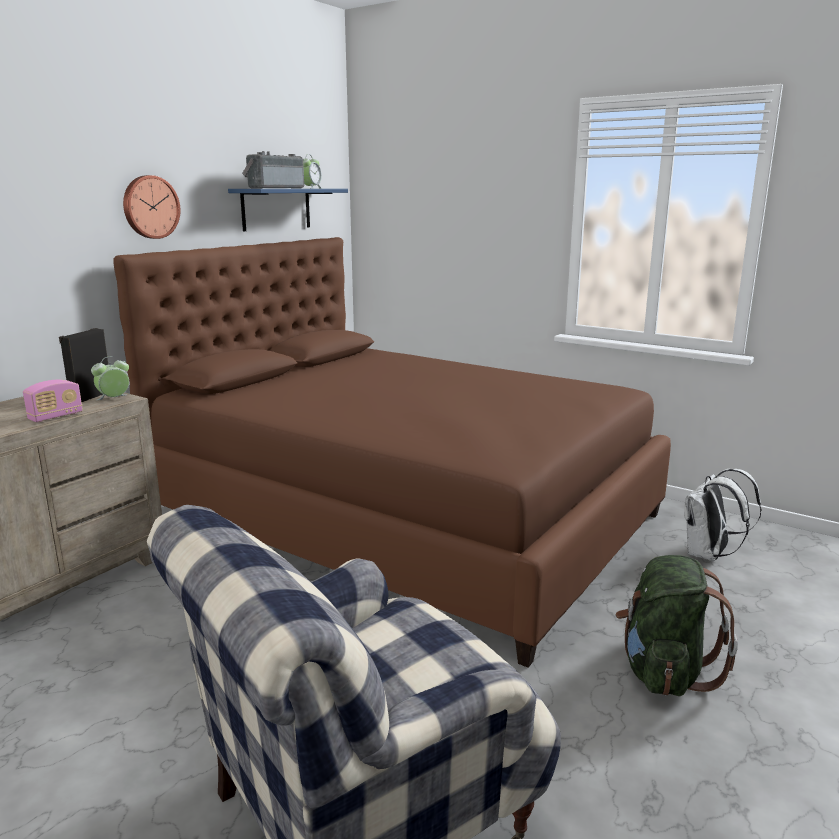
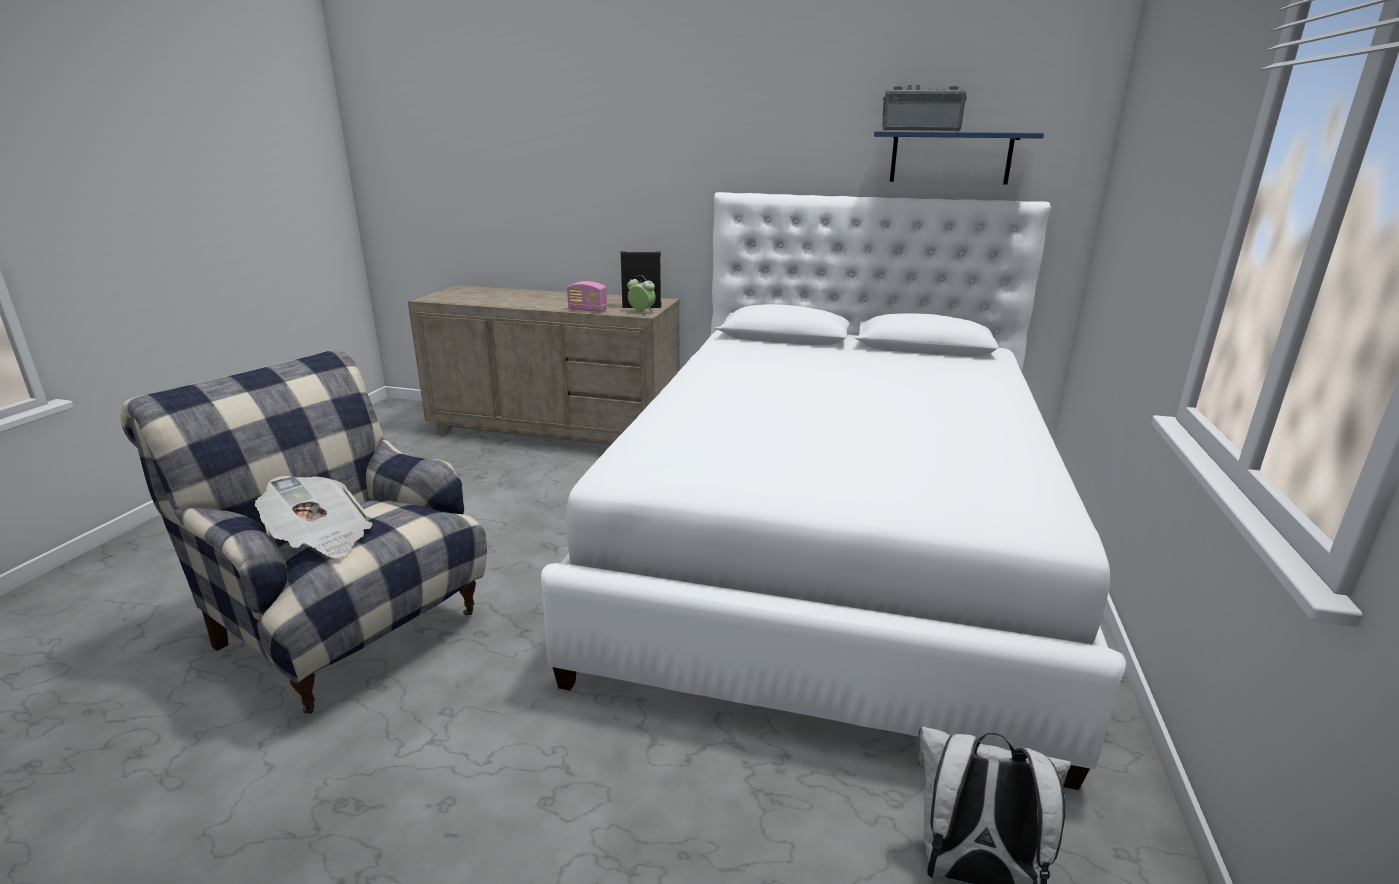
camera: 70 degrees right, 5 degrees up
brown bed [113,237,671,667] -> white bed [541,192,1126,790]
wall clock [123,175,180,239] -> none
alarm clock [303,154,322,188] -> none
green backpack [615,555,738,696] -> none
none -> newspaper [255,476,373,558]

